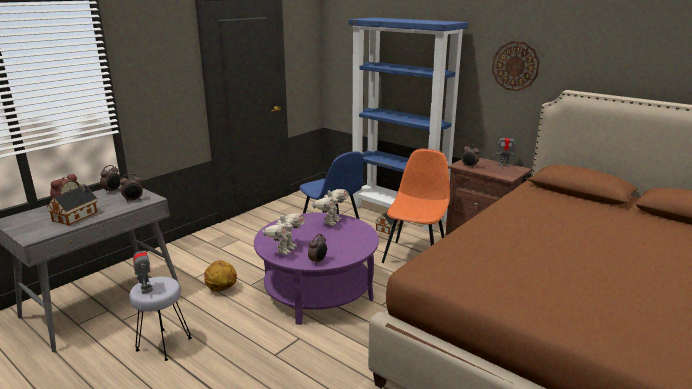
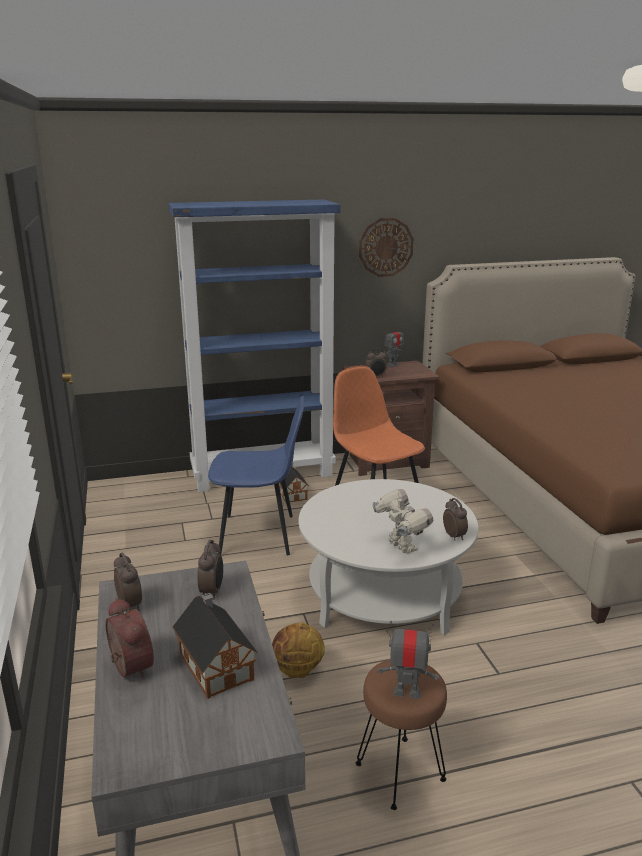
camera: 55 degrees left, 0 degrees up
grey stool [130,277,192,361] -> brown stool [356,659,447,810]
purple coffee table [254,213,379,325] -> white coffee table [299,479,478,635]
toy robot [312,188,349,225] -> none

